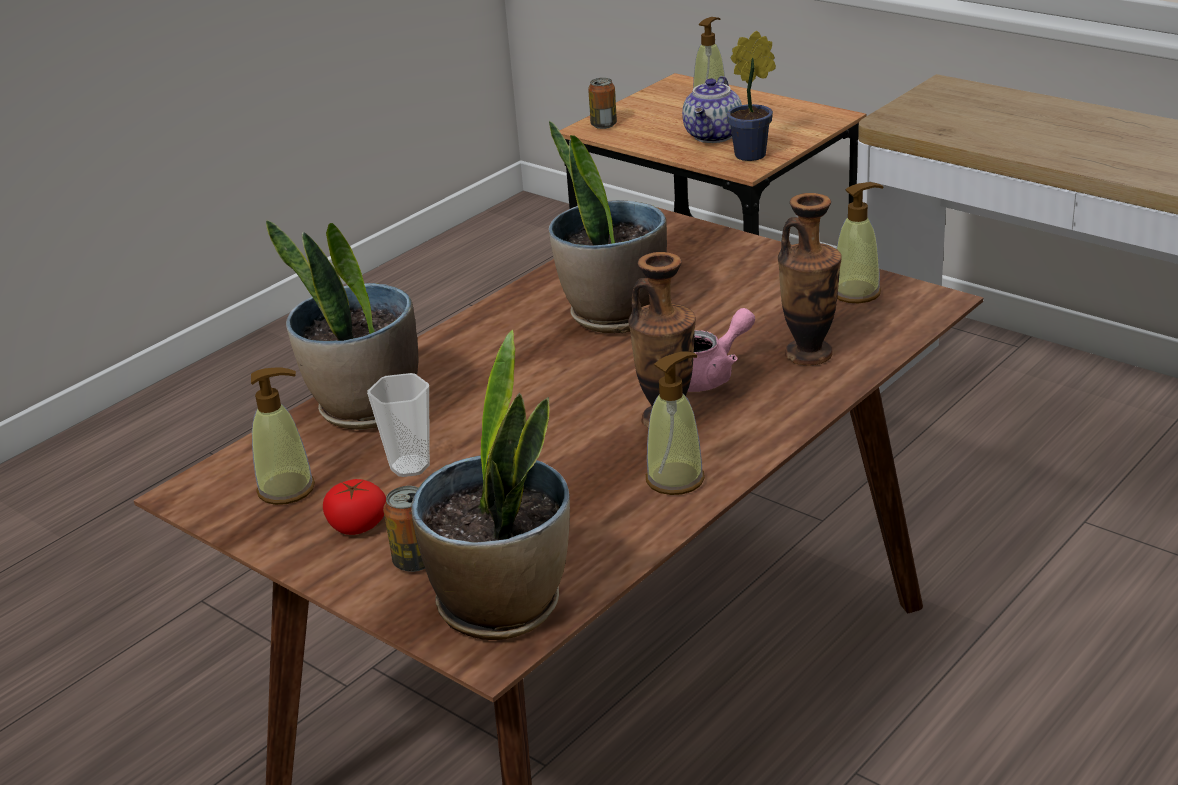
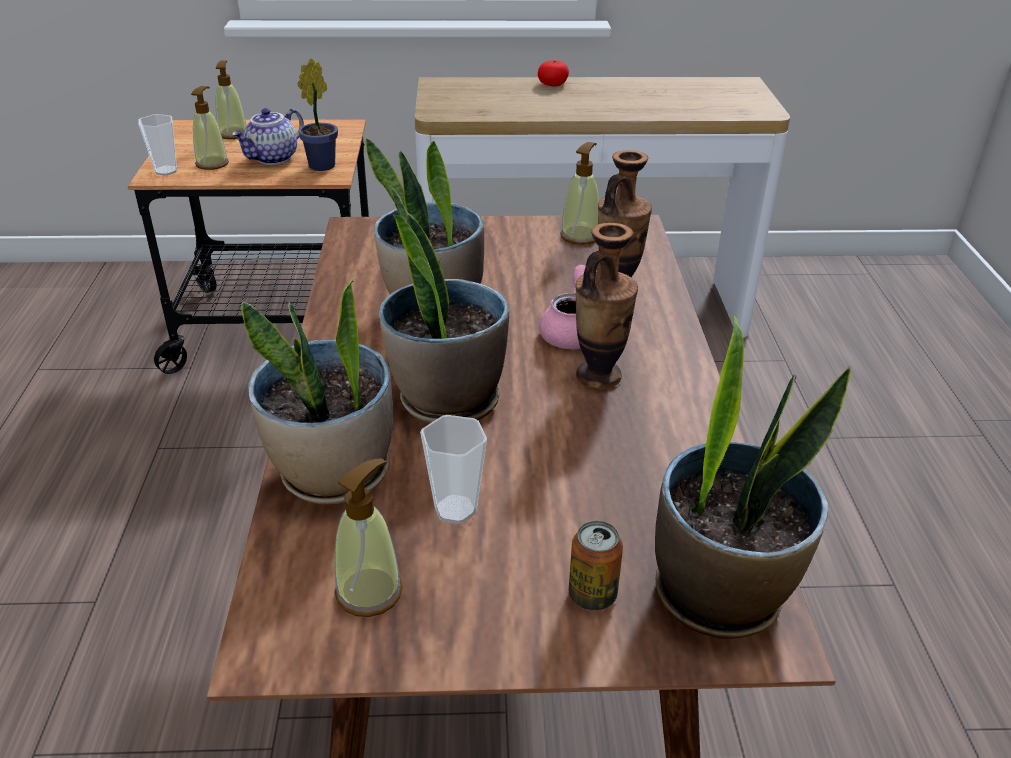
camera: 45 degrees left, 5 degrees up
tomato [323,479,386,535] -> tomato moved to [538,60,569,86]
can [588,78,617,129] -> cup [138,114,177,175]
soap dispenser [646,352,705,495] -> soap dispenser moved to [191,86,229,170]
teapot [682,76,742,143] -> teapot turned 60 degrees clockwise [232,108,304,165]
none -> potted plant [379,189,509,424]

